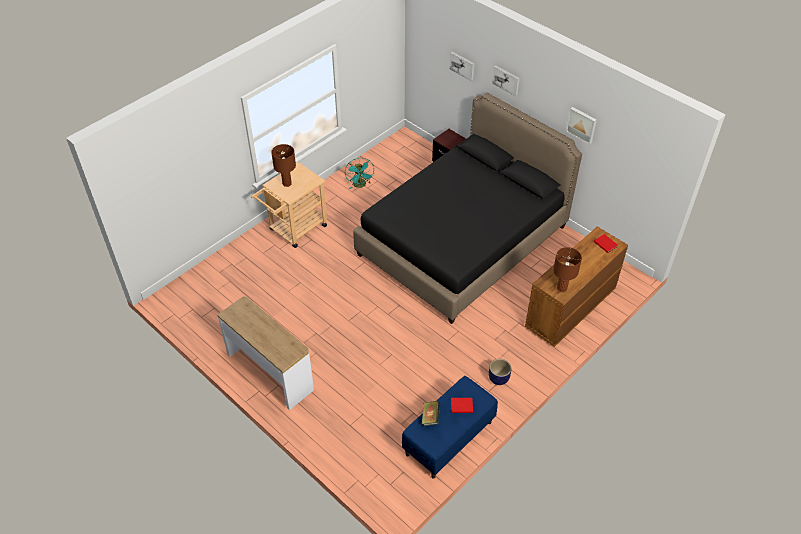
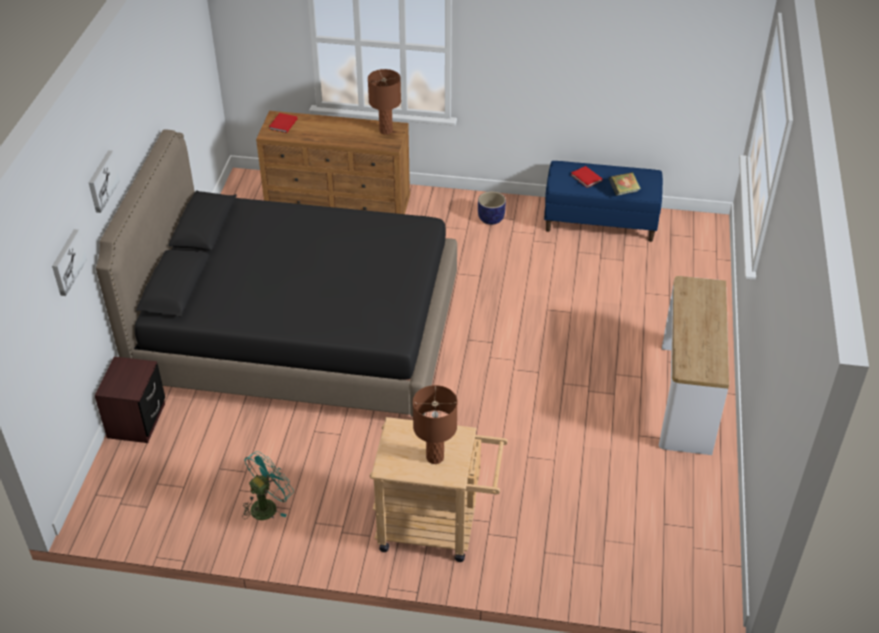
camera: 125 degrees left, 5 degrees down
picture [566,107,597,144] -> none

